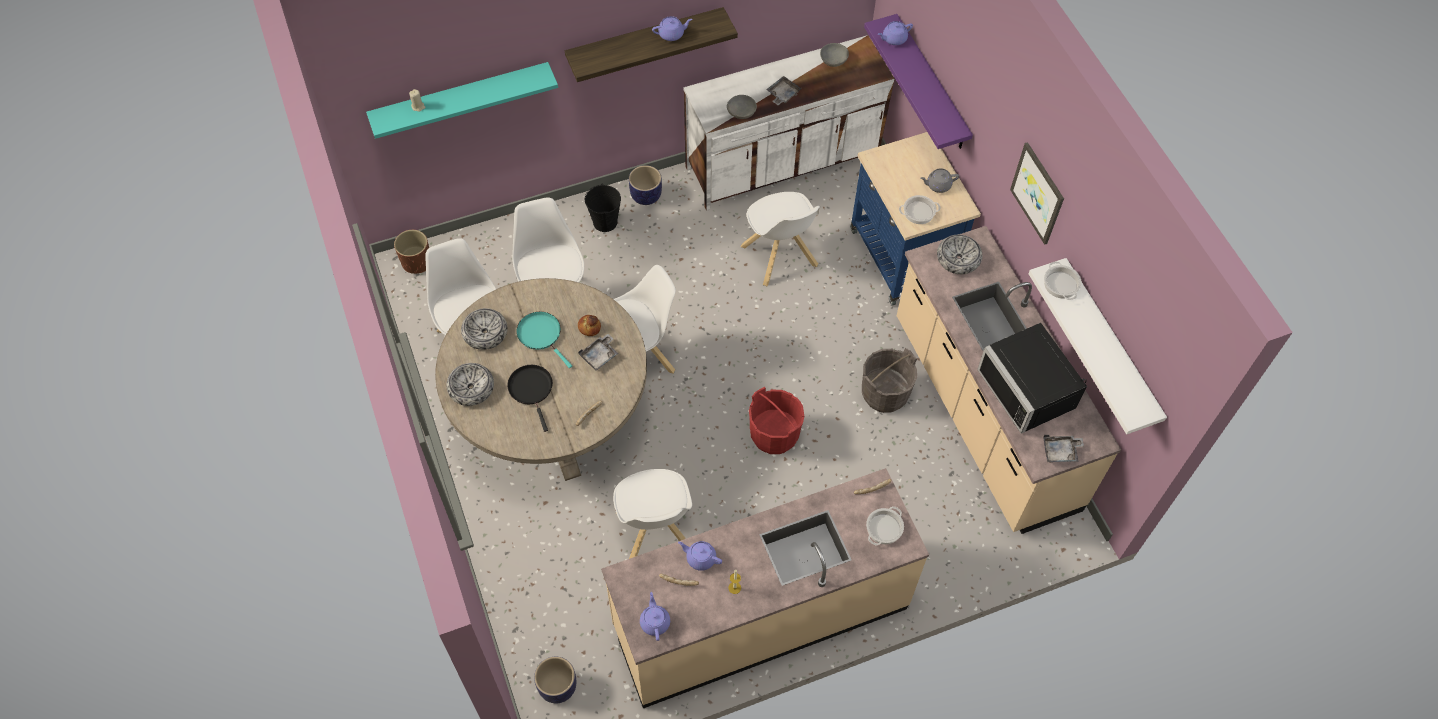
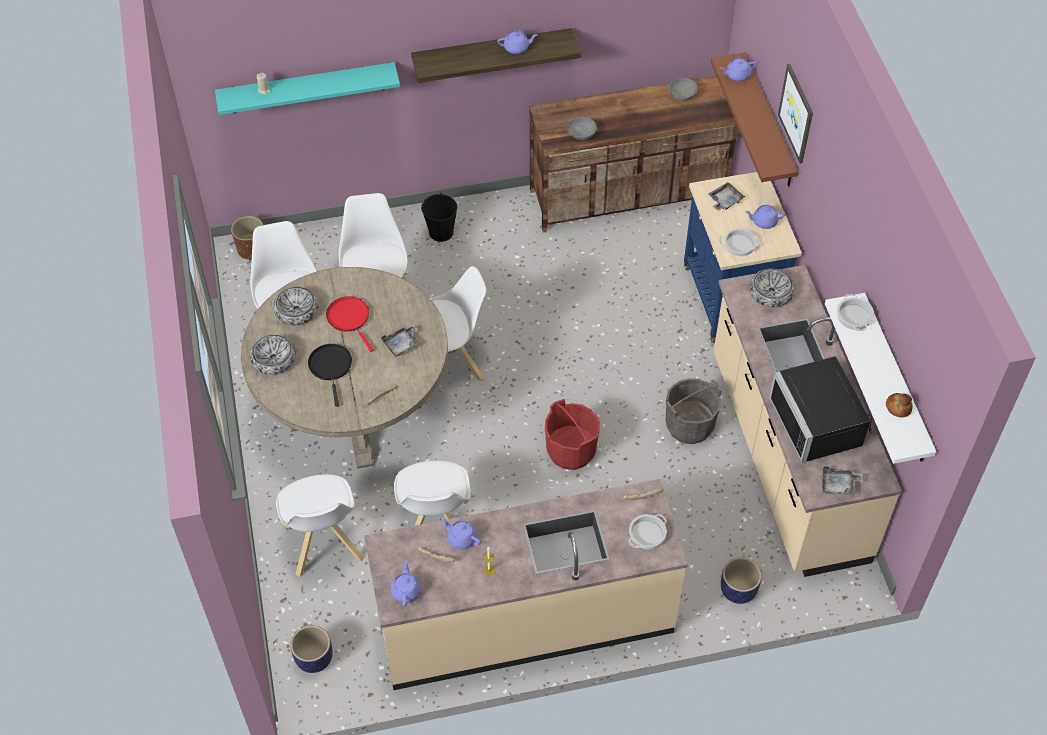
camera: 10 degrees right, 5 degrees down
turquoise frying pan [517,312,572,368] -> red frying pan [326,296,374,352]
bread [578,315,601,336] -> bread moved to [886,393,913,418]
planter [629,165,662,205] -> planter moved to [721,557,762,604]
white cabinet [683,35,894,211] -> brown cabinet [529,76,738,233]
white chair [741,192,820,286] -> white chair moved to [276,474,364,578]
grey tray [766,76,802,105] -> grey tray moved to [708,182,745,211]
purple shelf [864,14,973,149] -> brown shelf [711,53,798,187]
grey teapot [920,168,959,193] -> purple teapot [745,205,785,229]
picture [1010,142,1064,245] -> picture moved to [778,64,813,164]

